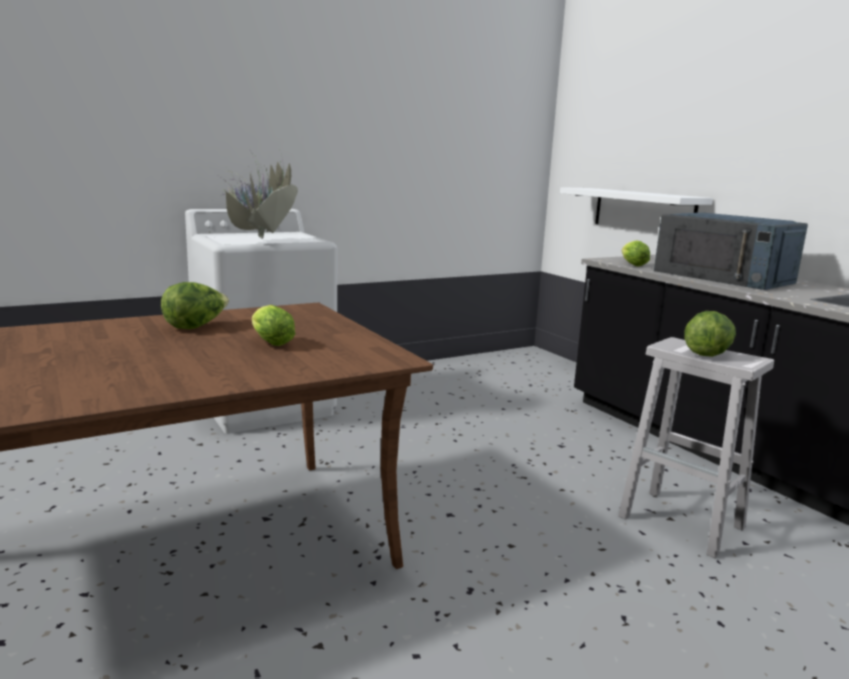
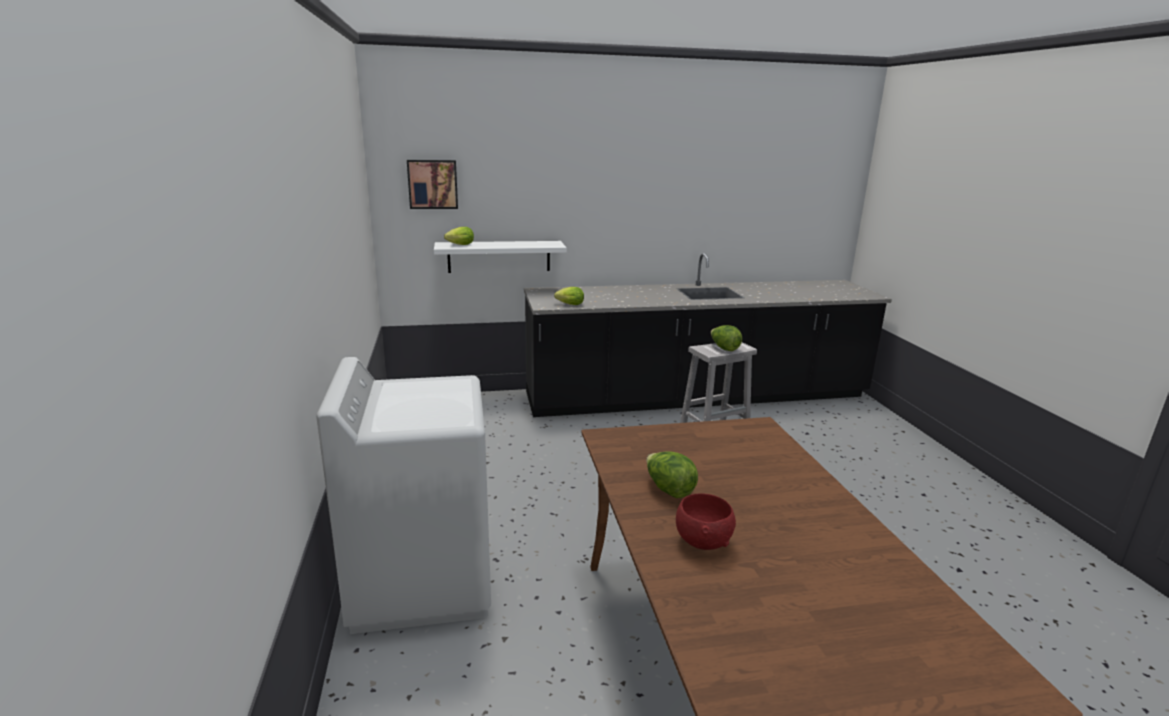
camera: 70 degrees left, 5 degrees up
potted plant [209,144,298,239] -> none
lettuce [252,305,295,346] -> lettuce moved to [444,227,474,245]
blue microwave [654,213,808,290] -> none
none -> picture [407,160,458,209]
none -> red bowl [676,493,736,550]

